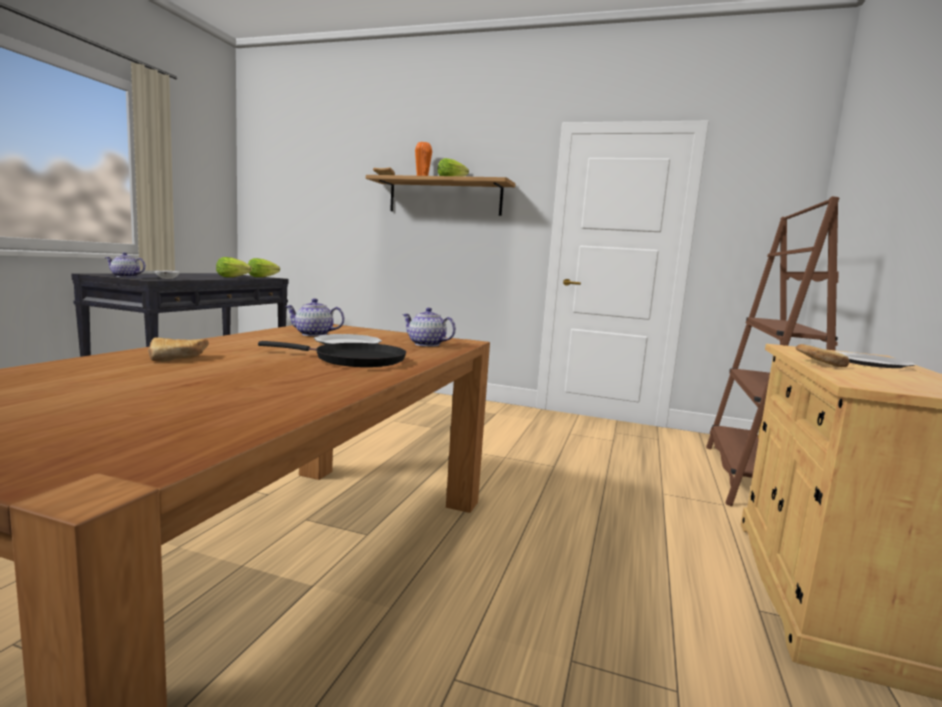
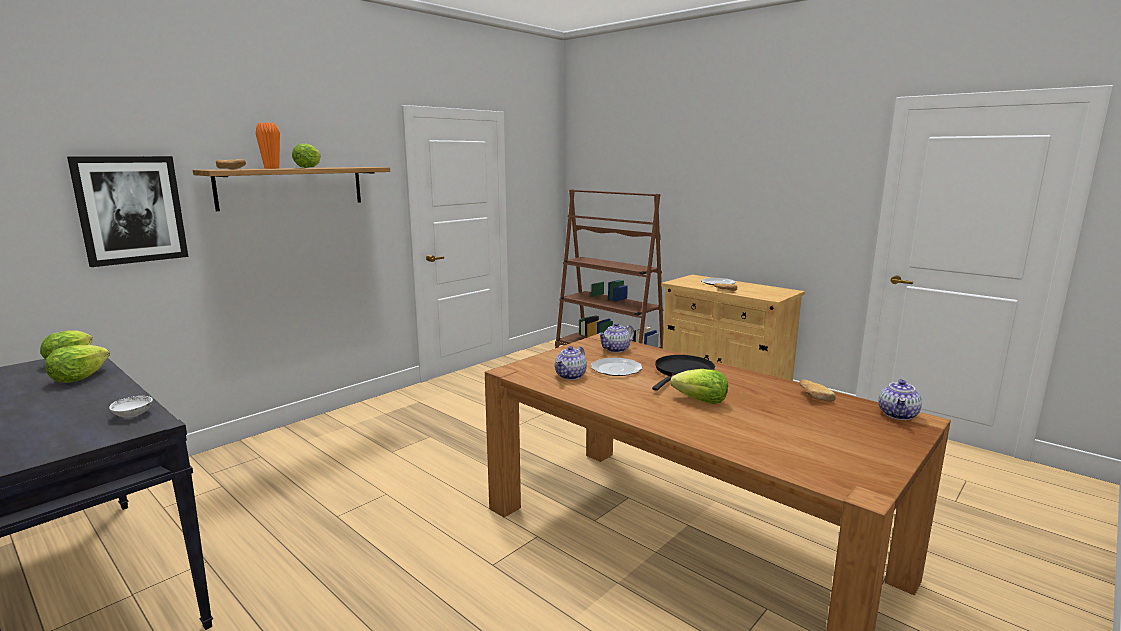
camera: 65 degrees left, 5 degrees up
teapot [105,252,146,277] -> teapot moved to [879,379,922,420]
bread [148,337,209,362] -> bread moved to [799,379,836,402]
none -> picture [67,156,188,267]
none -> lettuce [670,369,728,404]

